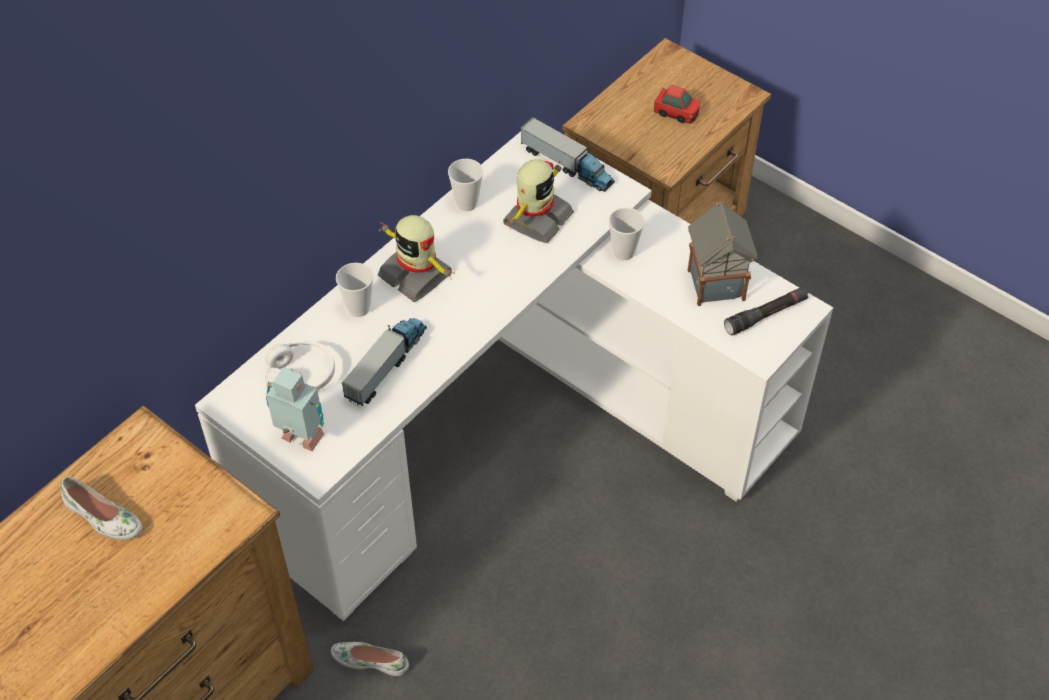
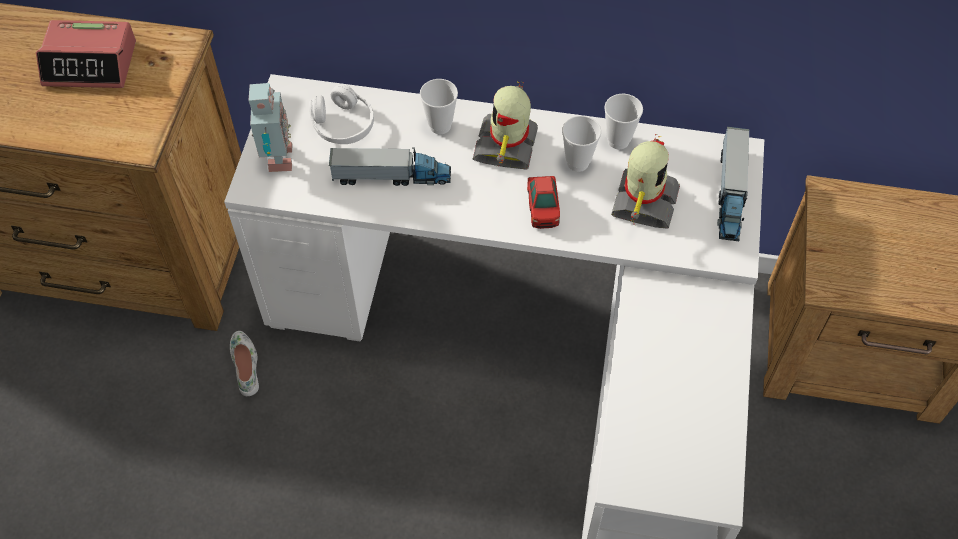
camera: 60 degrees right, 5 degrees up
white shoe [61,476,142,540] -> alarm clock [36,20,136,88]
toy robot [503,159,574,243] -> toy robot turned 75 degrees counterclockwise [611,134,680,229]
cup [609,207,645,260] -> cup moved to [562,116,601,172]
toy car [654,85,700,124] -> toy car moved to [527,176,560,229]
toy house [688,201,758,306] -> none
black flashlight [724,287,809,336] -> none

